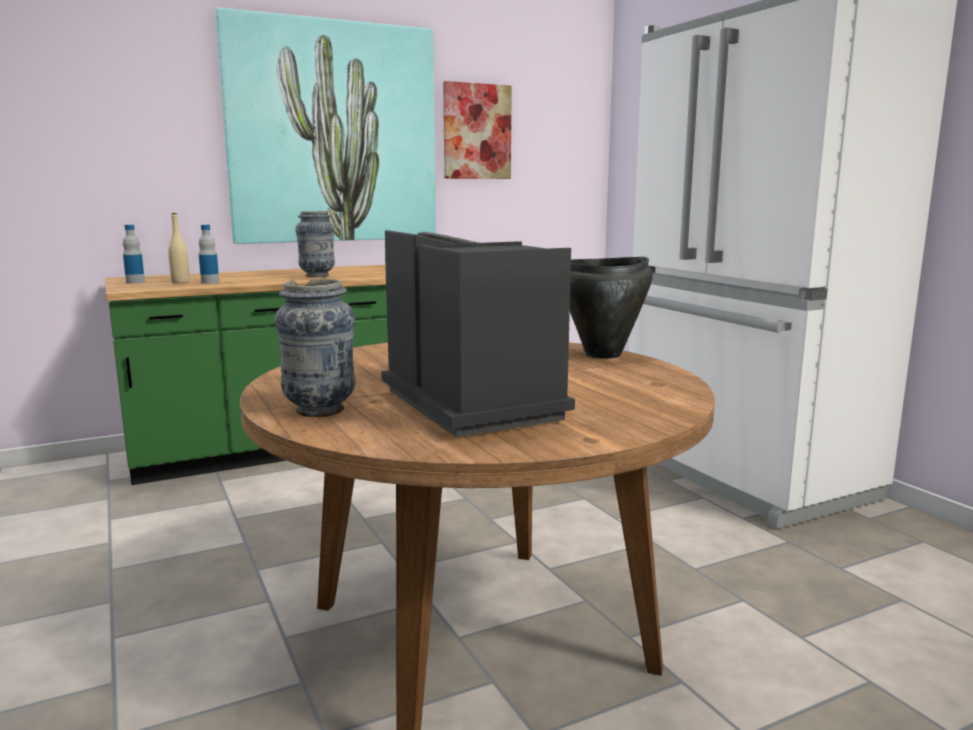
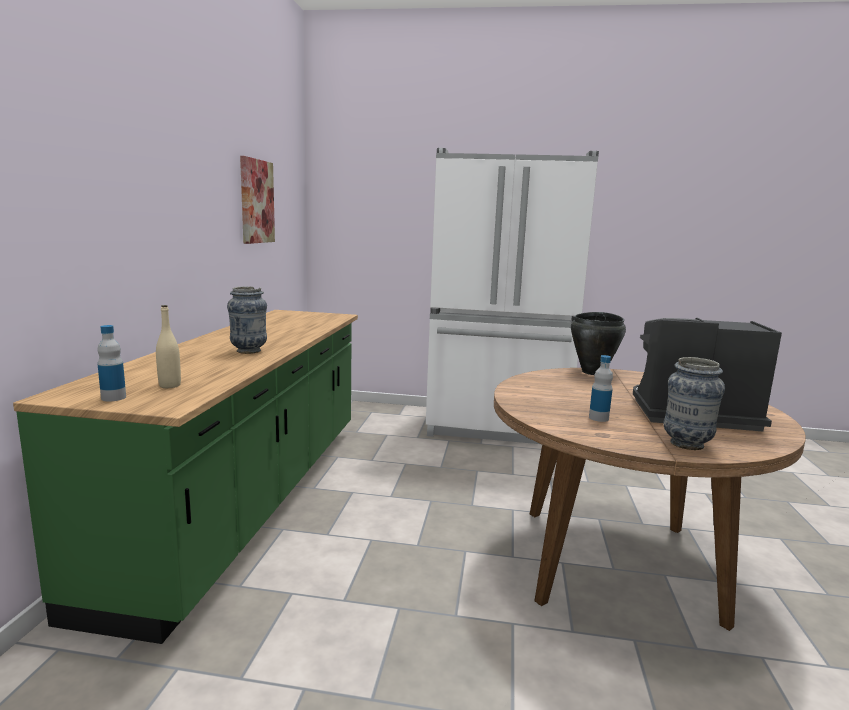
camera: 55 degrees left, 0 degrees up
bottle [199,225,219,284] -> bottle moved to [589,355,613,422]
picture [215,7,436,244] -> none

